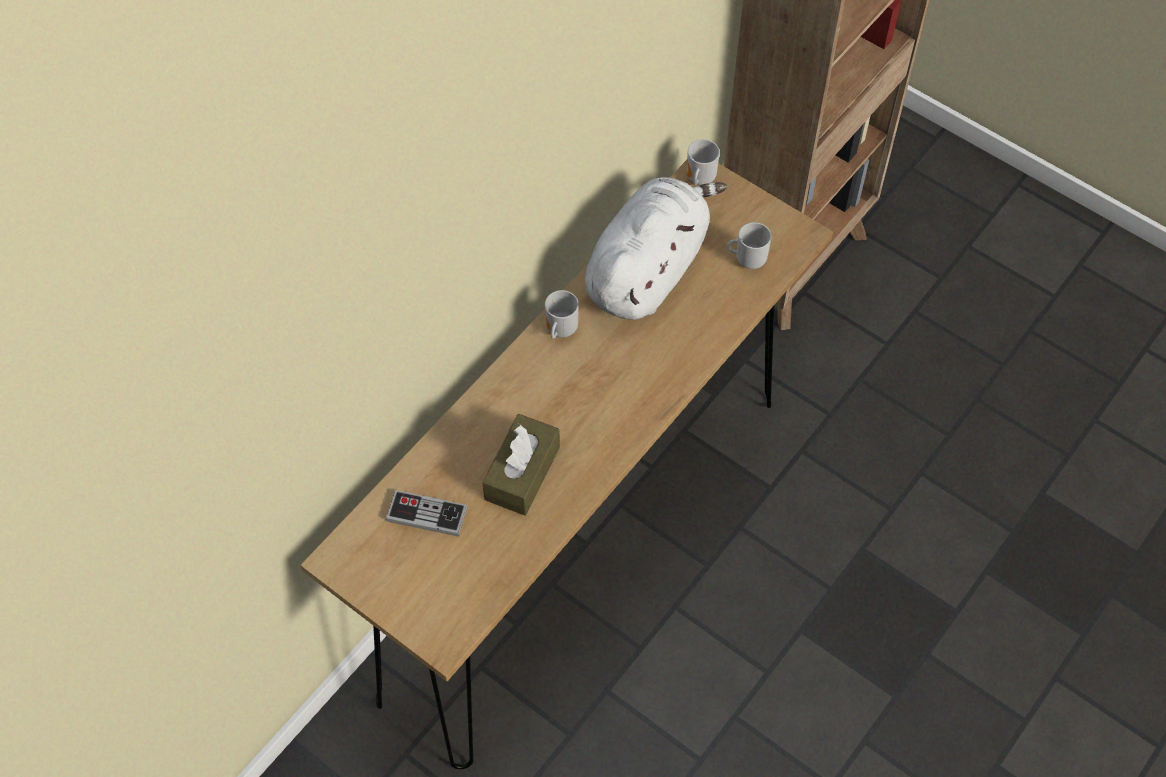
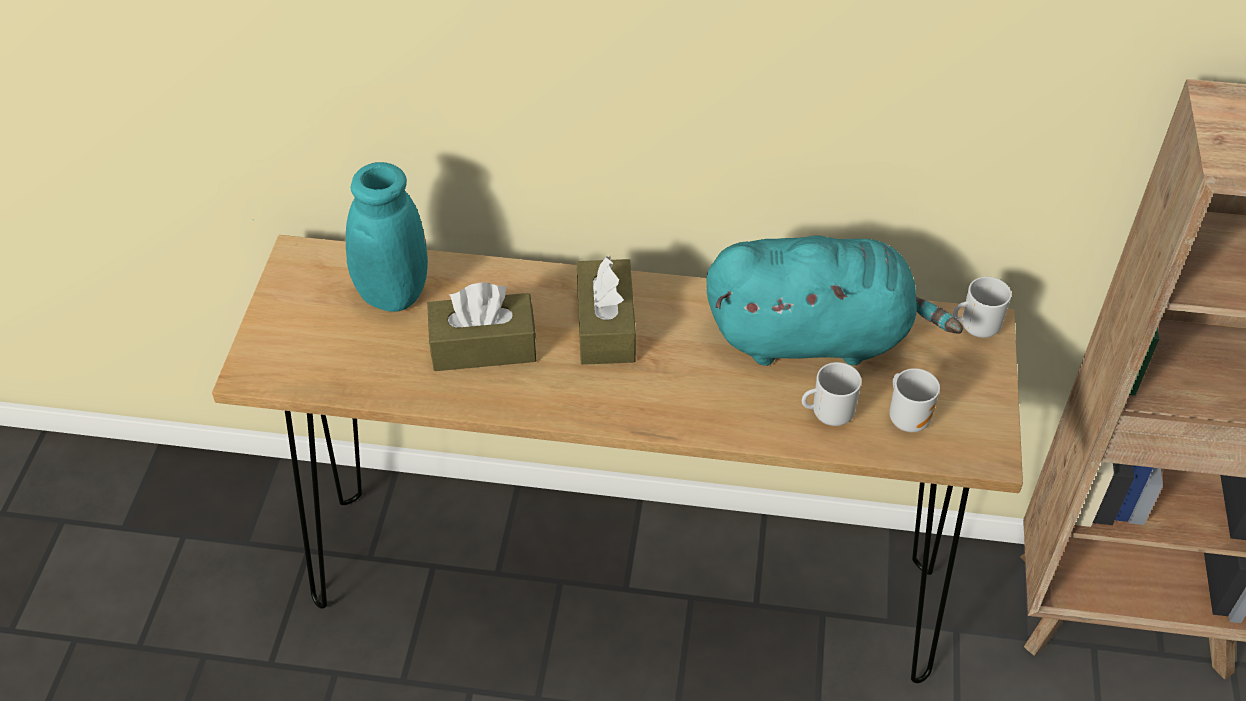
camera: 60 degrees right, 10 degrees down
game controller [386,490,467,537] -> turquoise vase [253,162,428,312]
mug [545,290,579,339] -> mug moved to [802,362,862,426]
white plush toy [585,177,727,320] -> turquoise plush toy [706,235,963,366]
none -> brown tissue box [577,256,636,365]

